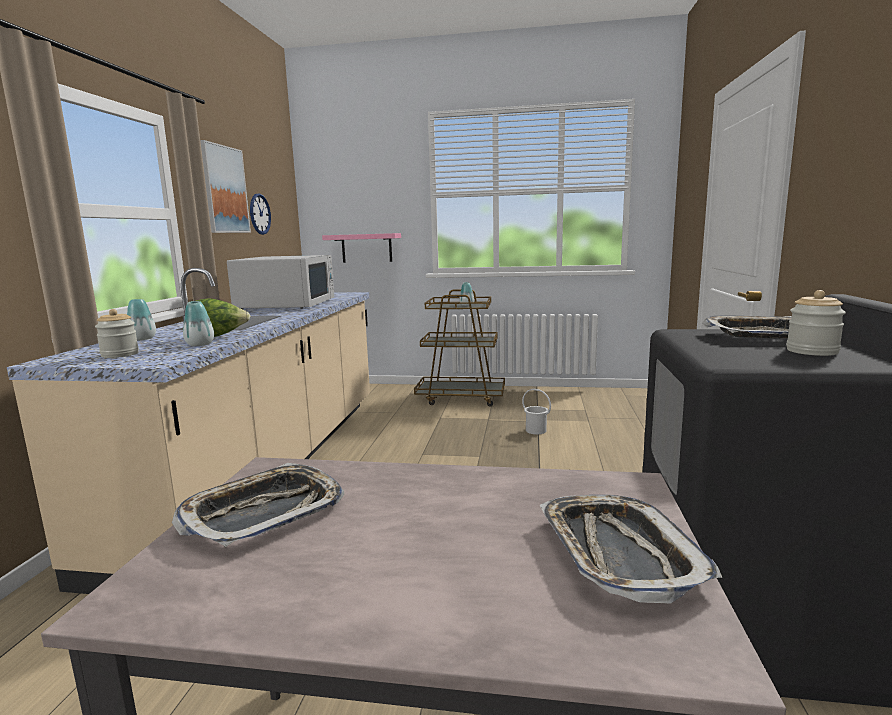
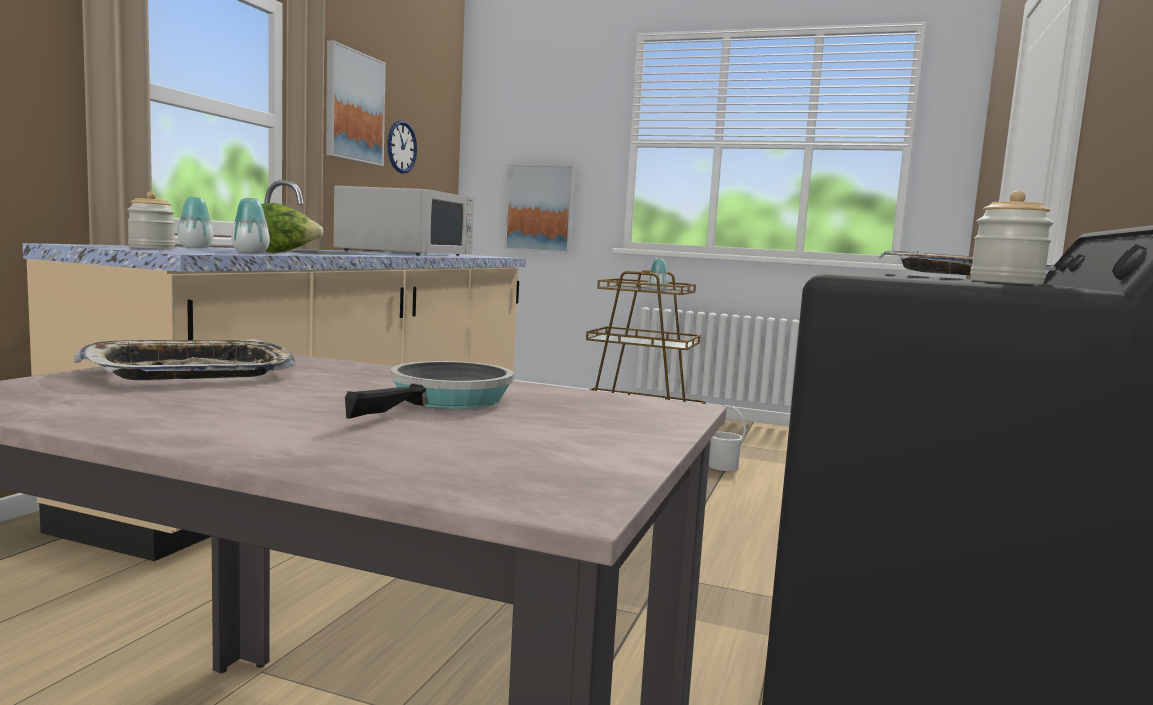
camera: 10 degrees right, 5 degrees down
pink shelf [322,233,401,263] -> picture [504,164,575,253]
tray [540,495,722,603] -> none
none -> frying pan [345,361,514,419]

